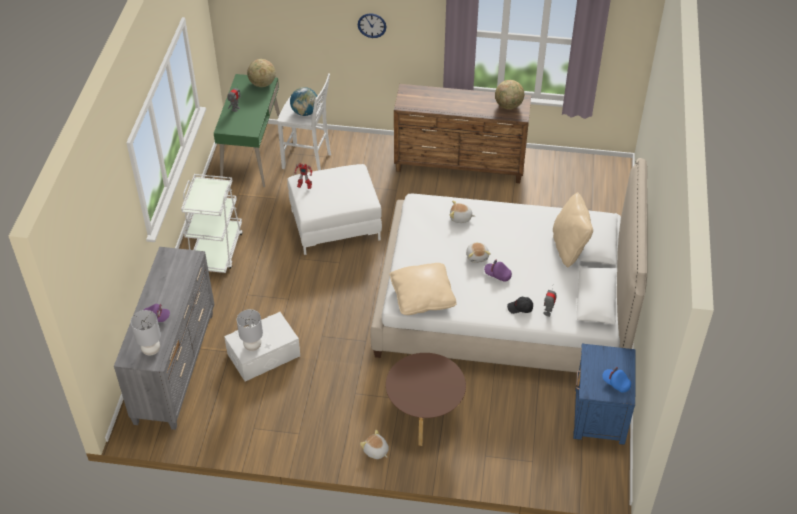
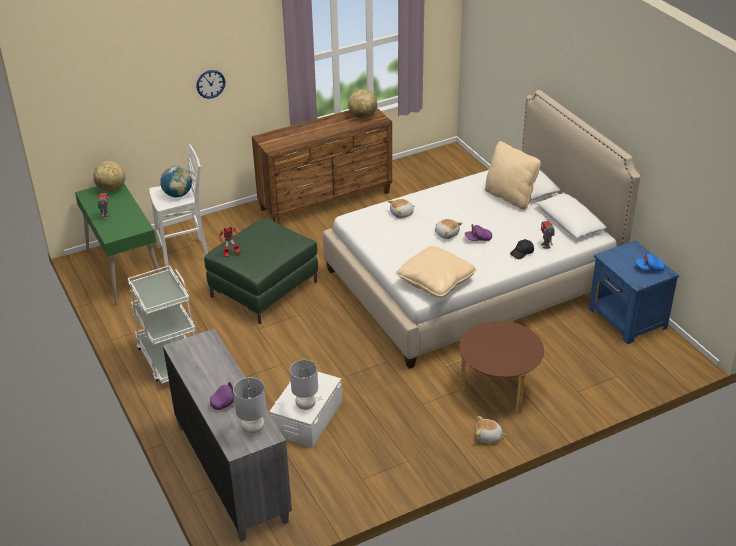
camera: 35 degrees left, 10 degrees down
white ottoman [287,164,382,255] -> green ottoman [204,218,318,324]

